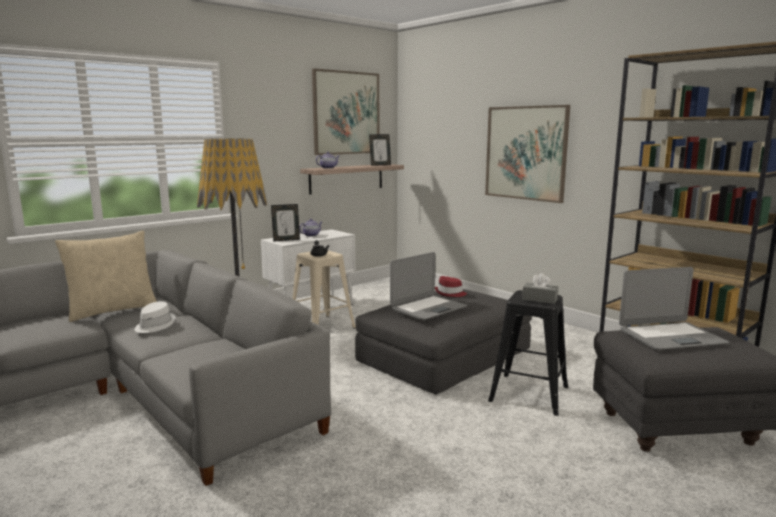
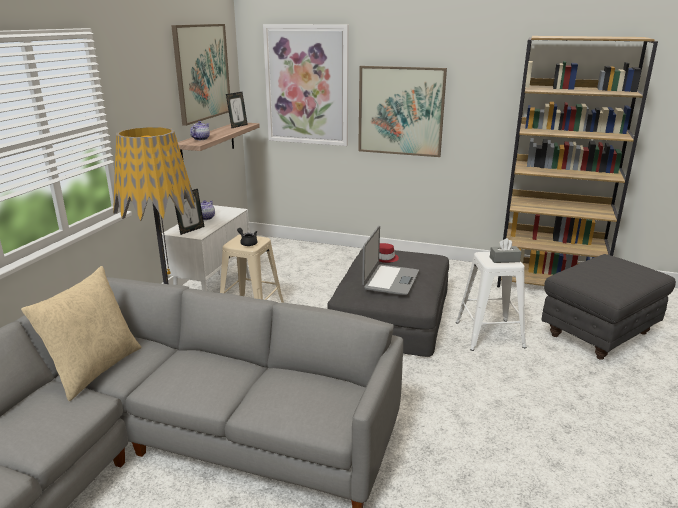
camera: 30 degrees left, 10 degrees up
white hat [134,302,176,333] -> none
black stool [488,290,568,416] -> white stool [456,252,526,351]
laptop [619,267,729,350] -> none
none -> picture [263,24,349,146]

